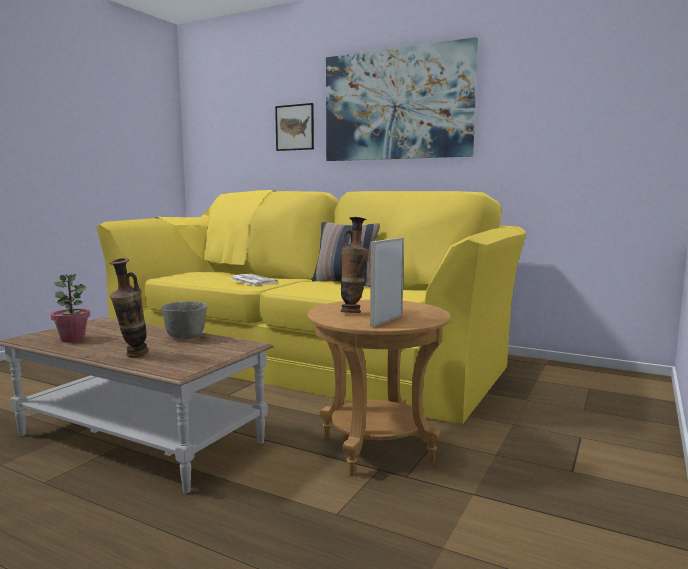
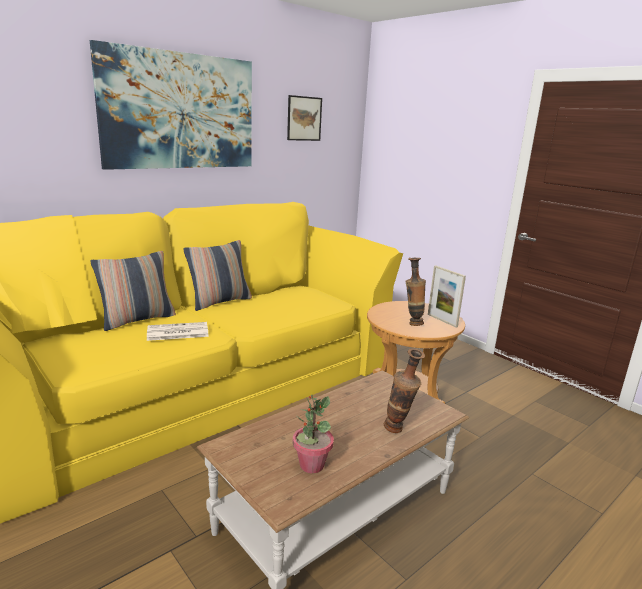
camera: 70 degrees left, 10 degrees up
grey bowl [161,301,208,339] -> none
picture [275,103,314,151] -> picture moved to [287,95,322,141]
none -> pillow [91,251,176,331]

